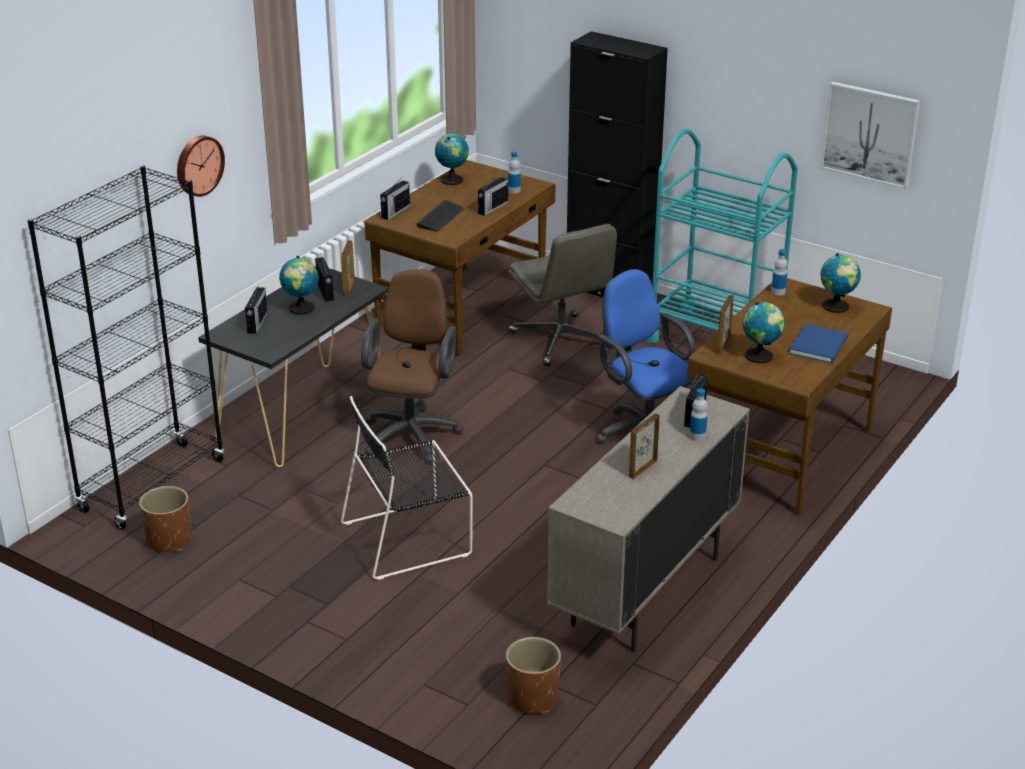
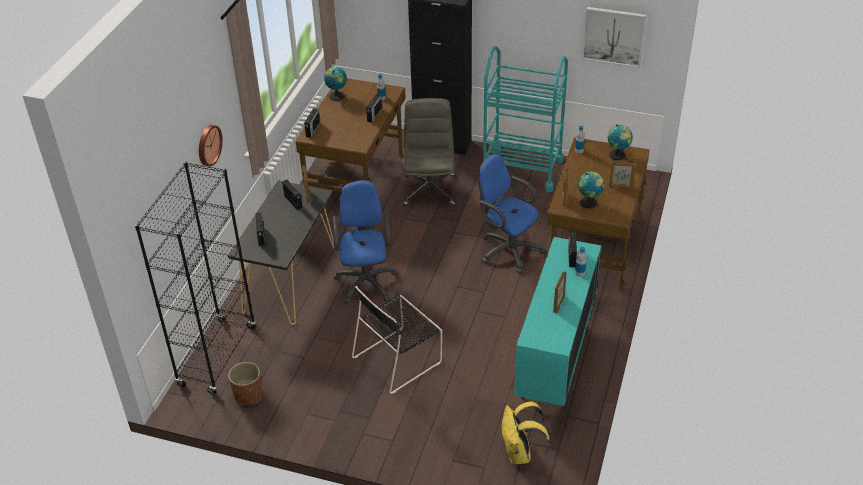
camera: 15 degrees left, 10 degrees up
globe [279,256,319,315] -> none
brown office chair [361,269,463,464] -> blue office chair [333,180,398,304]
keyboard [417,200,464,232] -> none
brown planter [506,637,561,714] -> yellow backpack [502,401,550,464]
grey office chair [509,224,617,366] -> grey office chair turned 135 degrees counterclockwise [402,98,455,206]
beige cabinet [547,386,750,652] -> turquoise cabinet [514,237,601,409]
blue book [789,324,848,363] -> picture frame [609,161,635,189]

